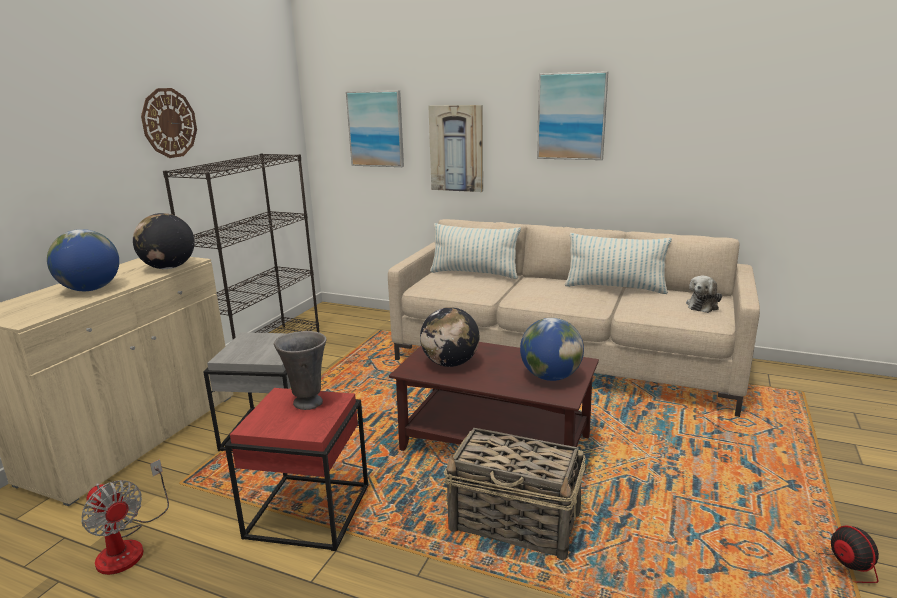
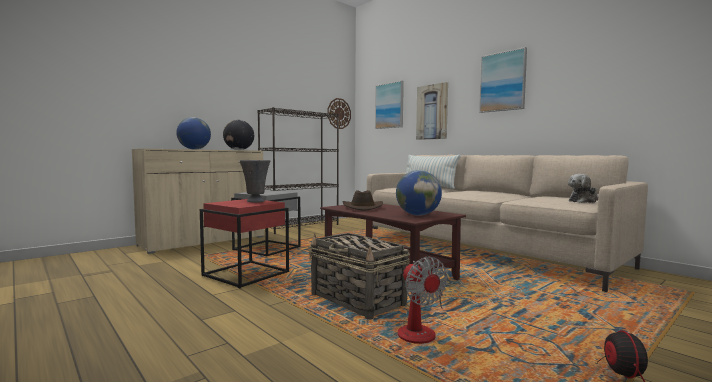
camera: 25 degrees right, 15 degrees down
fan [81,459,169,575] -> fan moved to [398,256,448,344]
wall clock [141,88,197,158] -> wall clock moved to [327,98,351,129]
globe [420,307,479,367] -> brown hat [342,190,383,211]
pillow [565,233,672,294] -> none

